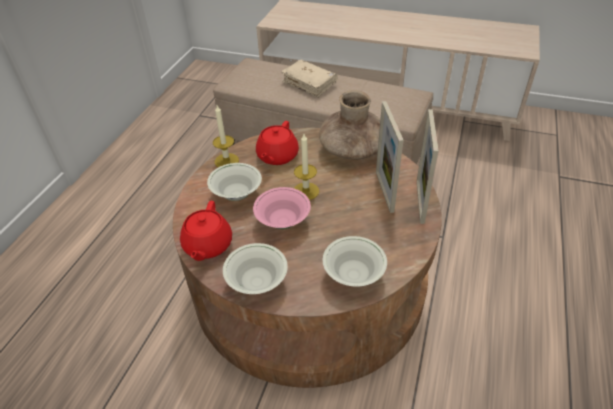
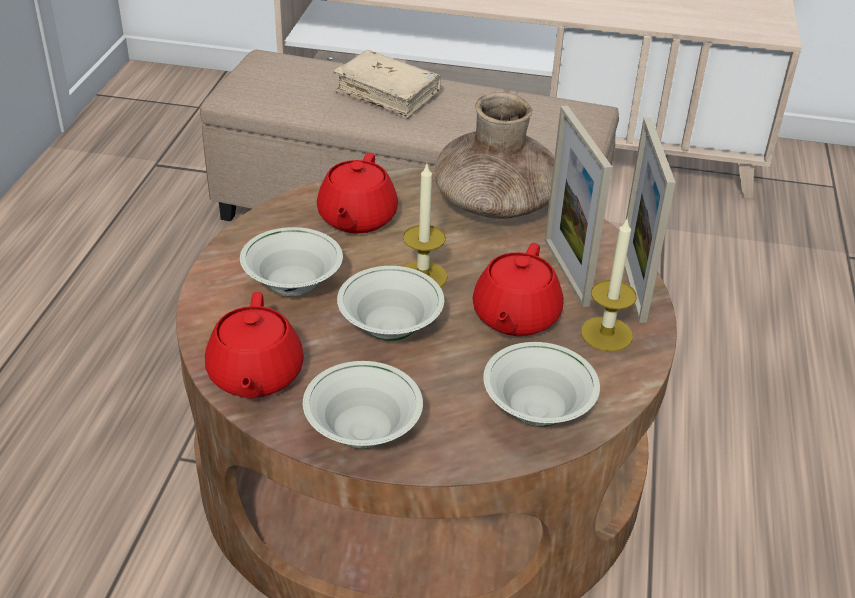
camera: 10 degrees left, 5 degrees down
candle [213,105,239,167] -> candle moved to [581,217,637,352]
pink bowl [253,187,311,229] -> white bowl [337,266,444,341]
none -> red teapot [472,243,564,336]

